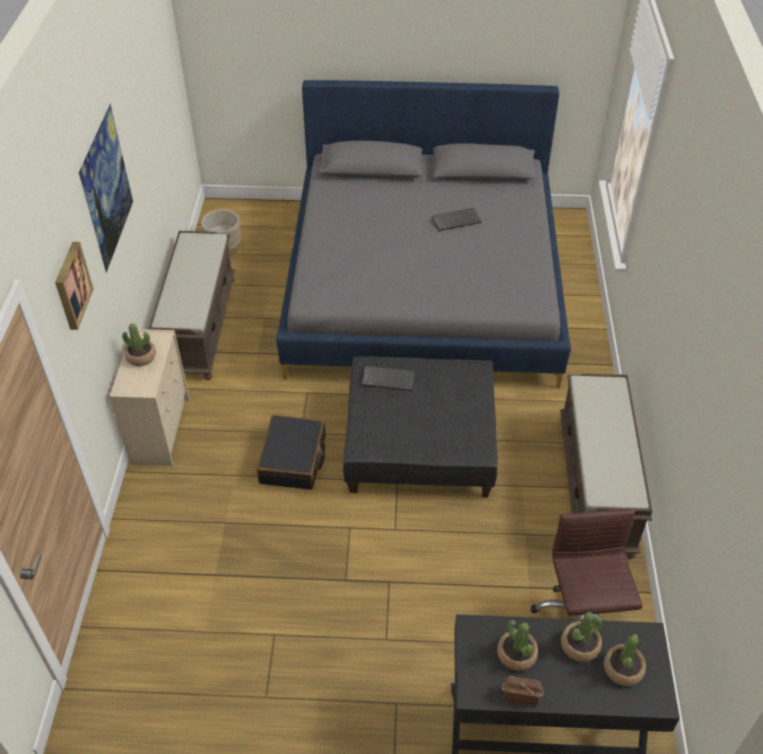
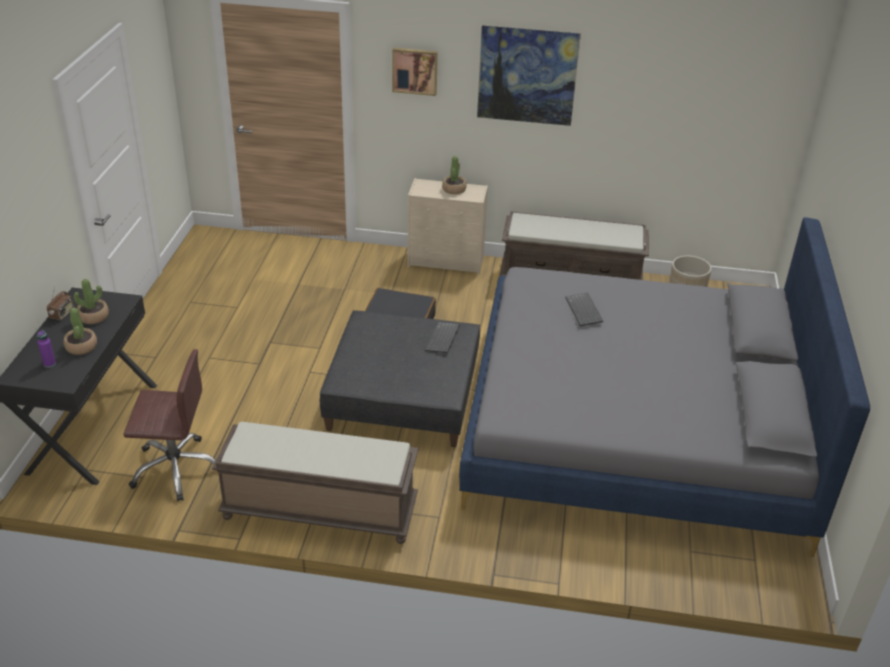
camera: 95 degrees right, 10 degrees down
keyboard [432,208,481,231] -> keyboard moved to [565,293,603,326]
potted plant [604,634,646,686] -> purple bottle [37,330,56,368]

